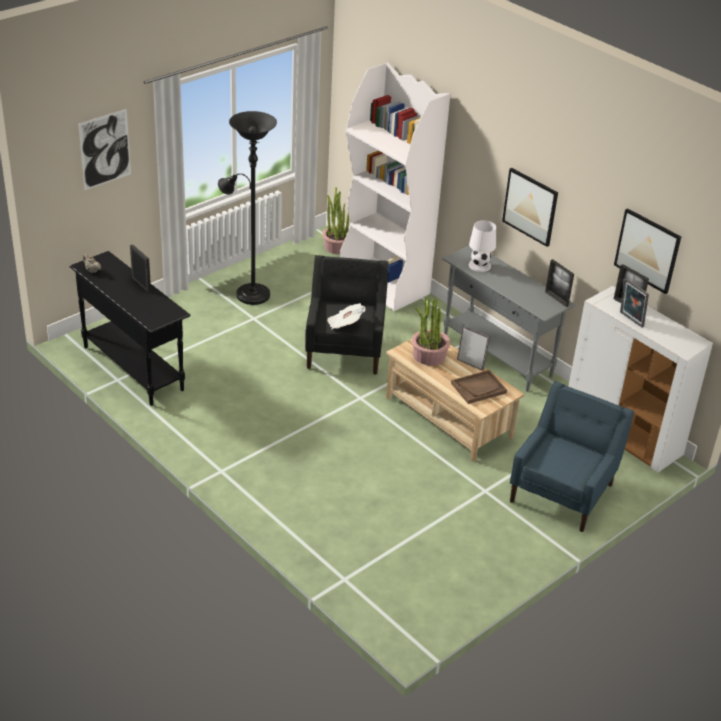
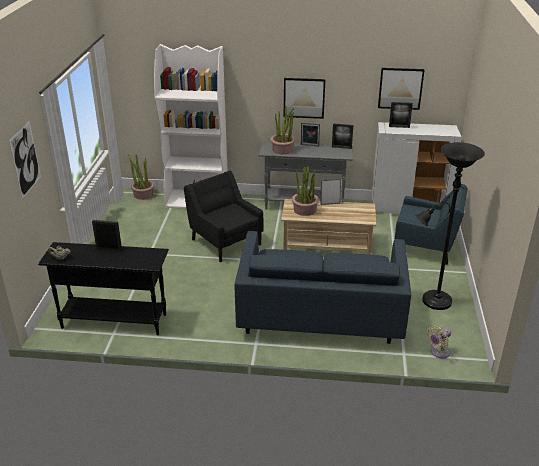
camera: 40 degrees left, 5 degrees down
black floor lamp [218,111,277,305] -> black floor lamp moved to [415,142,485,310]
newspaper [327,303,365,329] -> none
brown tray [451,370,507,404] -> none
white table lamp [469,220,496,272] -> potted plant [270,106,295,154]
blue armchair [510,381,634,532] -> blue armchair turned 120 degrees clockwise [395,184,468,265]
picture frame [620,279,649,328] -> picture frame moved to [301,122,320,147]
none -> blue sofa [235,231,411,344]
none -> beige fan [427,325,451,359]

